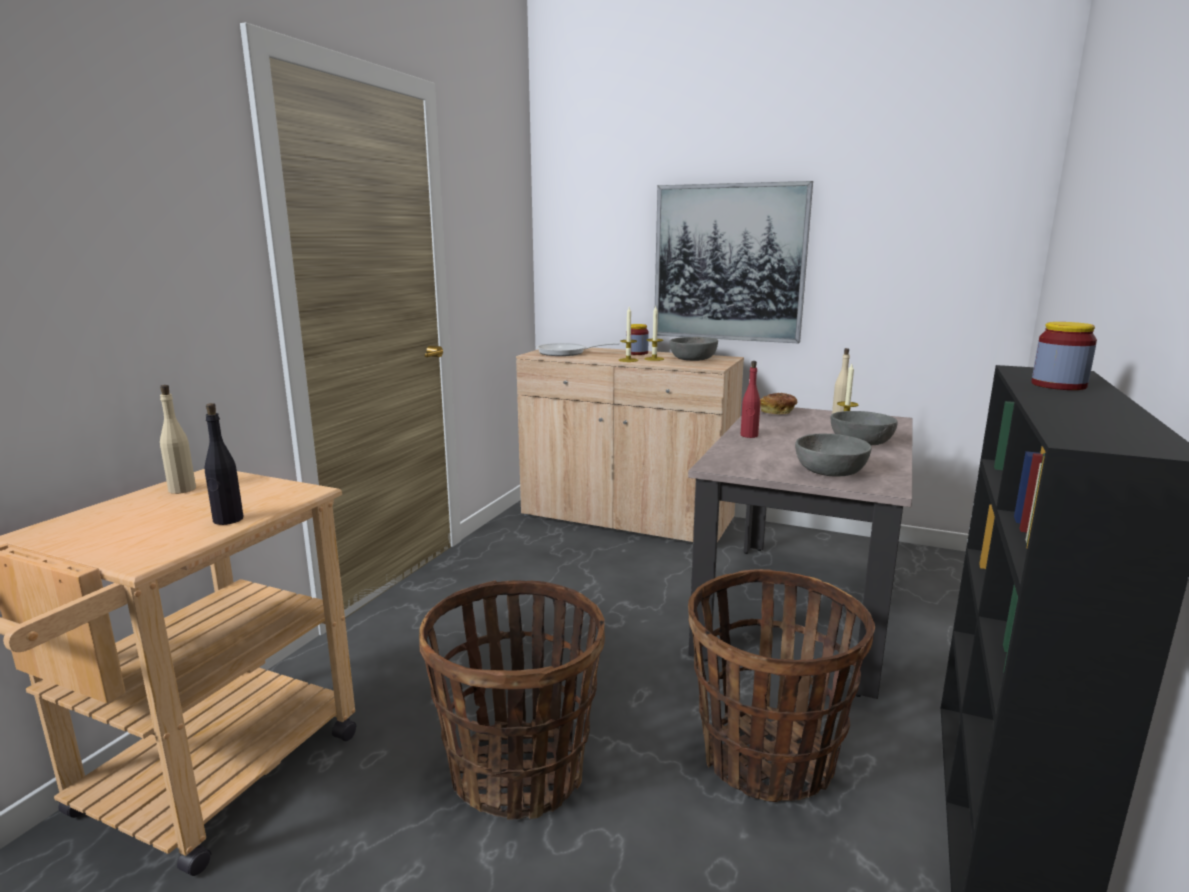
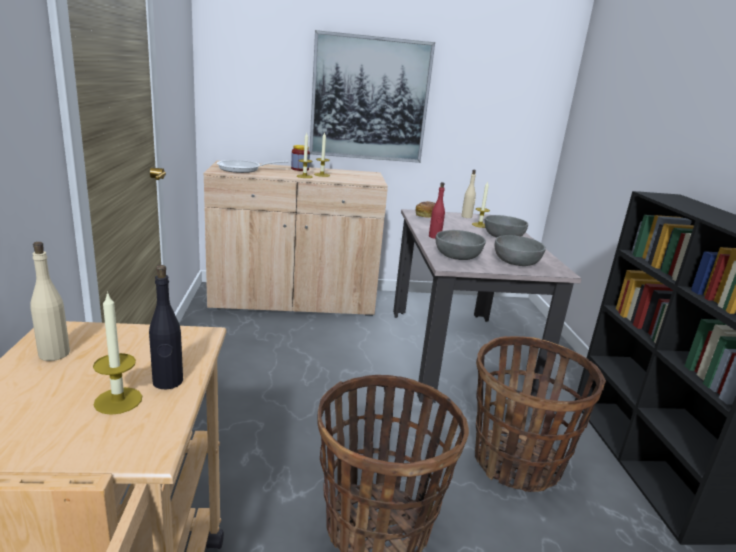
camera: 30 degrees left, 5 degrees up
grey bowl [670,337,718,361] -> grey bowl moved to [436,230,486,260]
jar [1031,322,1097,390] -> none
none -> candle [93,291,142,415]

